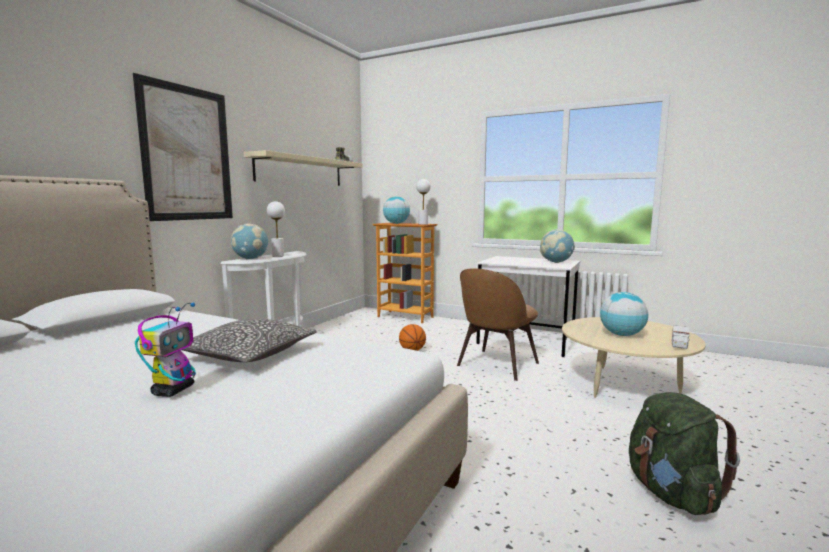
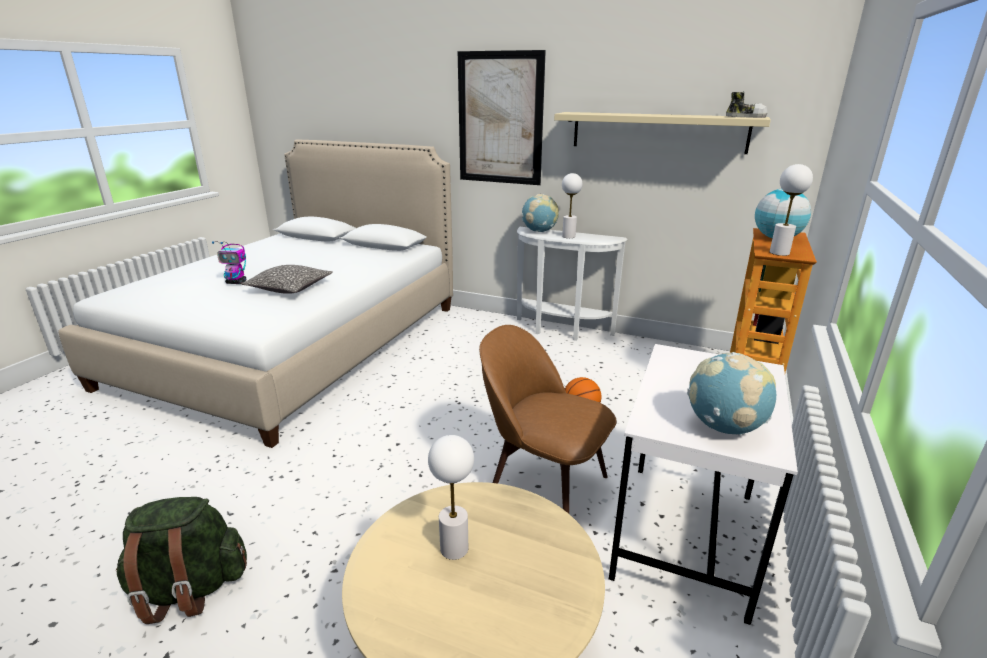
camera: 85 degrees right, 15 degrees up
globe [600,292,648,336] -> white table lamp [428,435,474,560]
toy truck [672,325,689,349] -> none

